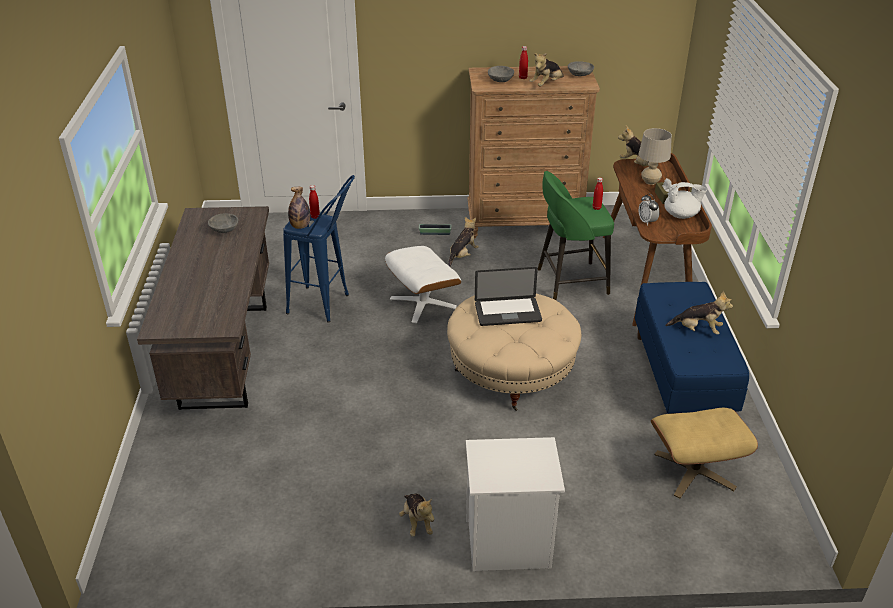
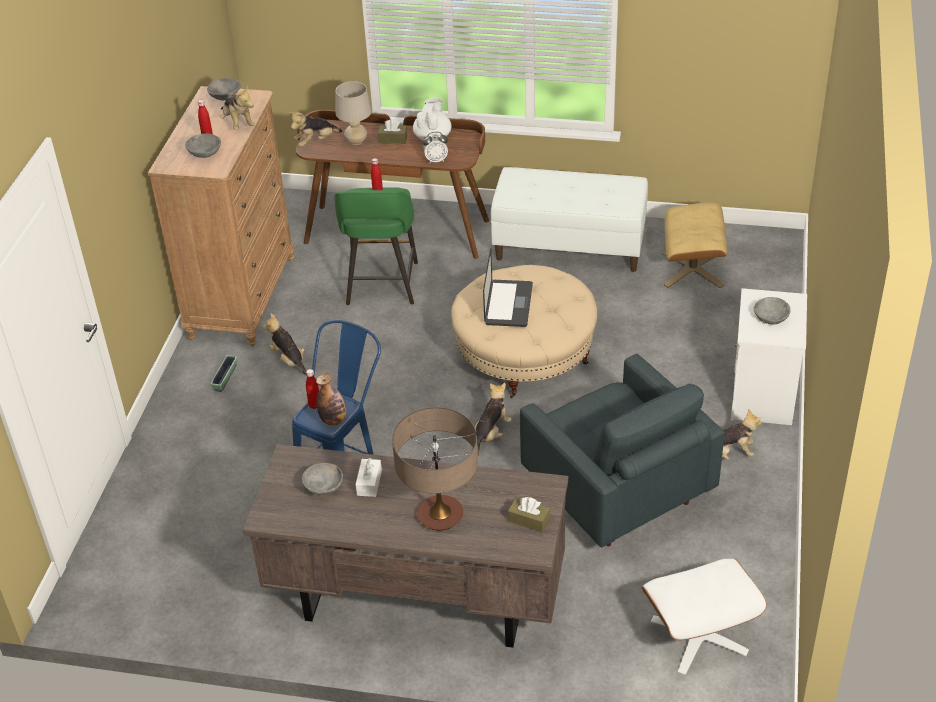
camera: 75 degrees left, 5 degrees up
white ottoman [385,246,461,324] -> white ottoman moved to [641,559,767,675]
blue bench [635,282,749,414] -> white bench [491,167,648,272]
plush toy [665,291,733,334] -> plush toy moved to [475,383,512,455]
none -> white tissue box [356,458,382,497]
none -> table lamp [392,407,478,531]
none -> brown tissue box [508,497,550,533]
none -> grey armchair [520,354,724,547]
none -> grey bowl [753,297,790,325]

